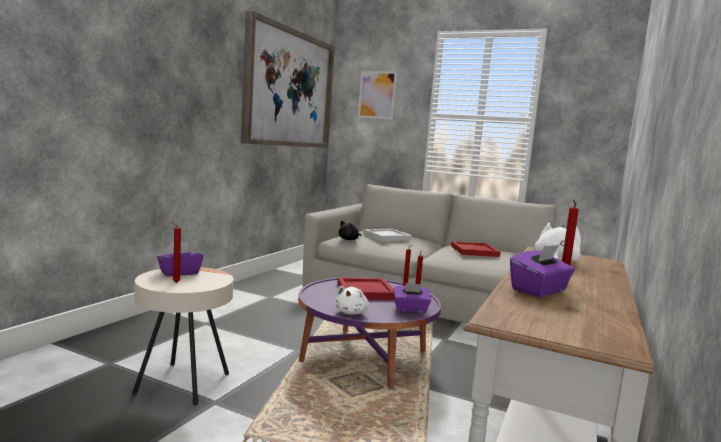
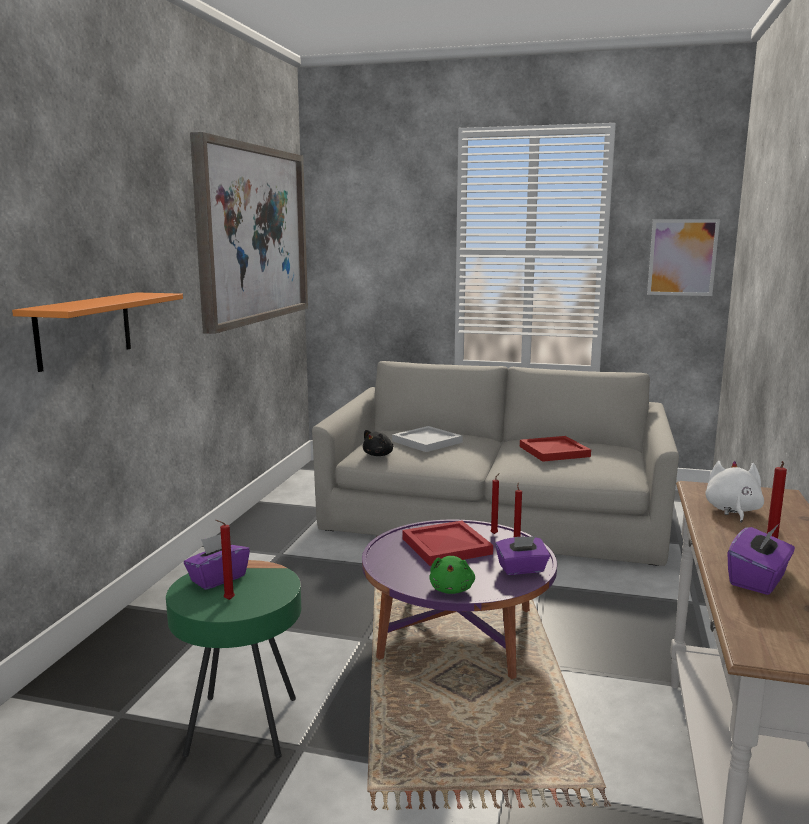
camera: 10 degrees left, 5 degrees up
beige side table [133,267,234,405] -> green side table [166,560,301,758]
white plush toy [335,285,369,315] -> green plush toy [429,556,475,594]
picture [358,71,397,119] -> picture moved to [647,219,720,296]
none -> orange shelf [12,292,183,372]

